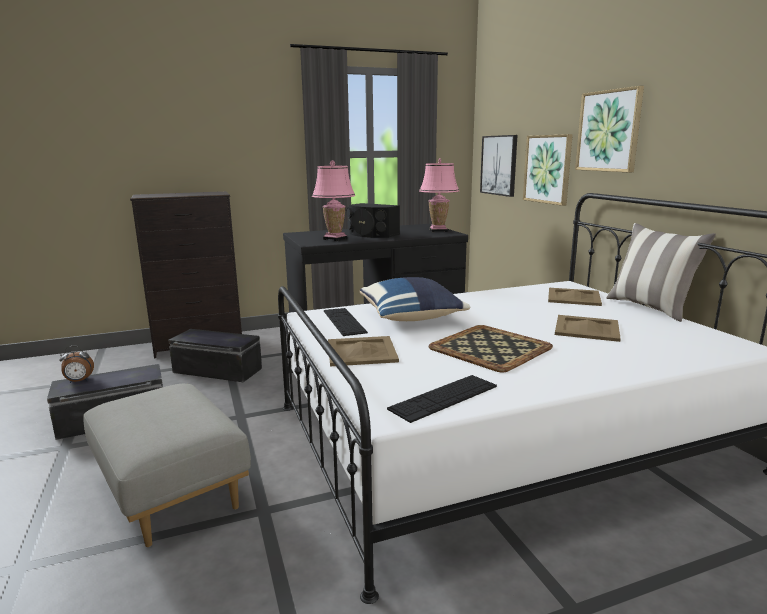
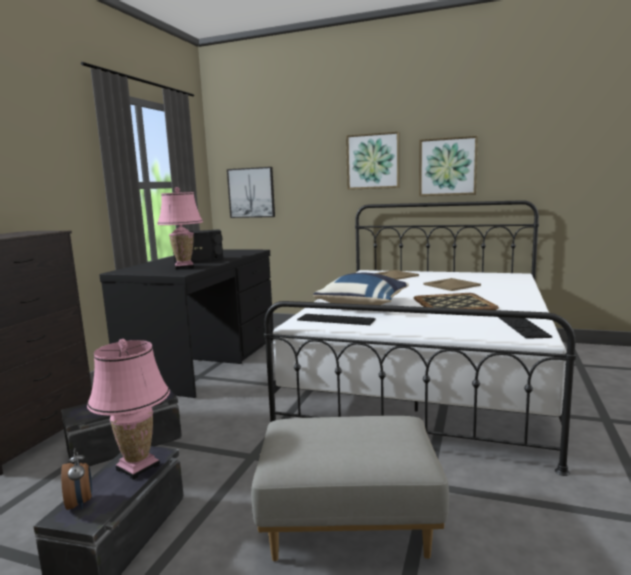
camera: 50 degrees left, 5 degrees down
alarm clock [59,346,94,383] -> alarm clock turned 45 degrees counterclockwise [61,448,92,510]
beige tray [328,336,399,366] -> none
pink table lamp [419,158,459,232] -> pink table lamp moved to [87,339,170,480]
picture [523,134,573,206] -> picture moved to [419,136,478,196]
pillow [606,223,716,322] -> none

